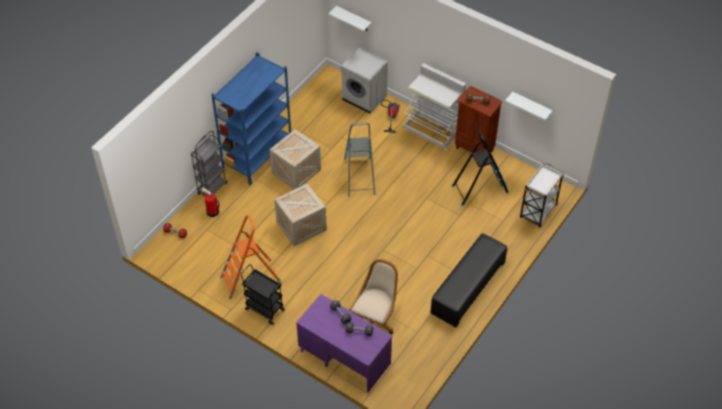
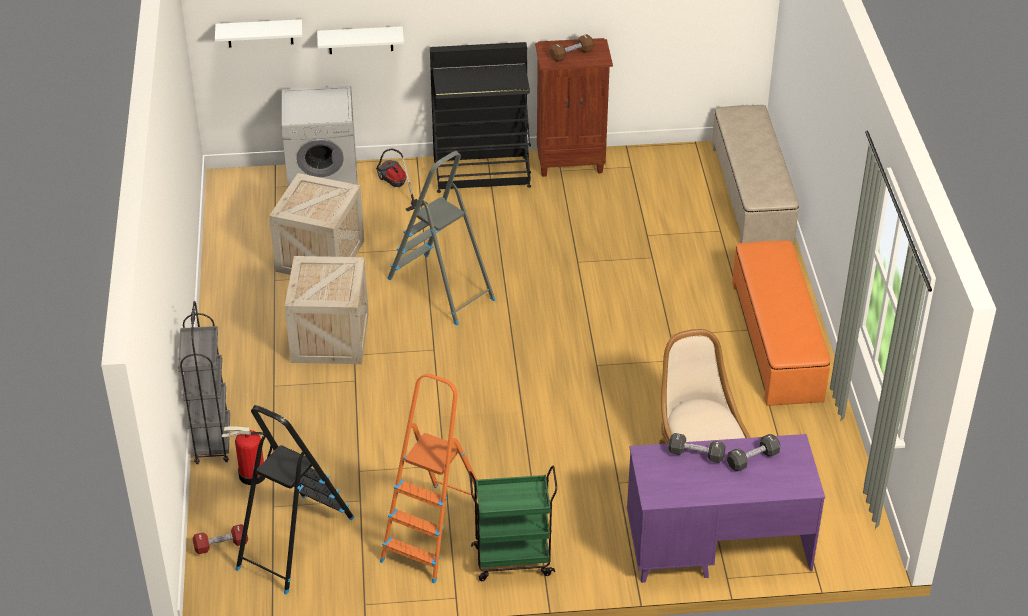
camera: 40 degrees left, 10 degrees down
blue bookcase [211,52,291,185] -> none
black cart [241,264,285,325] -> green cart [469,466,557,581]
crate [274,183,327,246] -> crate moved to [269,173,364,275]
white shoe rack [403,63,466,151] -> black shoe rack [430,42,531,193]
black bench [430,234,507,327] -> orange bench [732,240,830,406]
black step ladder [451,128,509,206] -> black step ladder moved to [236,405,354,595]
white shelf [505,92,553,120] -> white shelf moved to [317,26,404,54]
white cart [520,163,564,227] -> beige bench [712,105,799,245]

